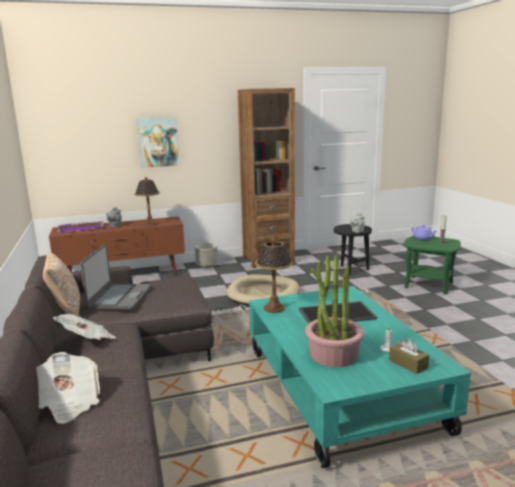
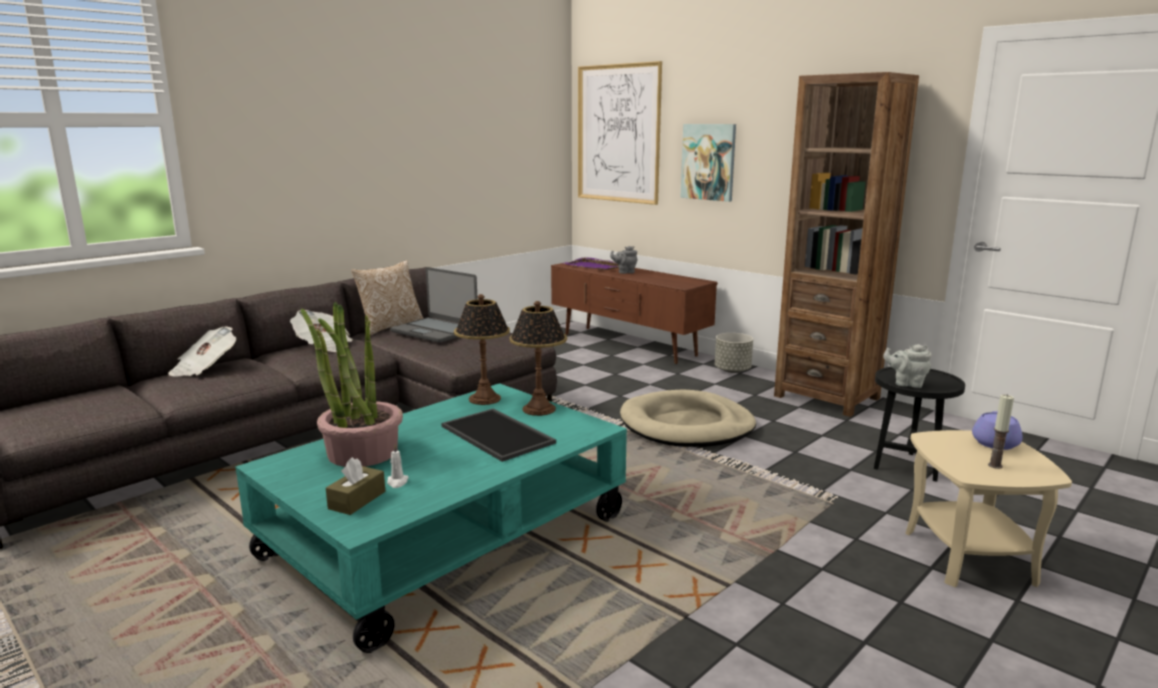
camera: 60 degrees right, 0 degrees up
laptop [80,244,151,310] -> laptop turned 60 degrees clockwise [391,267,478,343]
table lamp [135,177,160,227] -> table lamp moved to [509,301,567,416]
green side table [404,235,461,295] -> beige side table [905,430,1072,588]
none -> picture [578,61,662,205]

